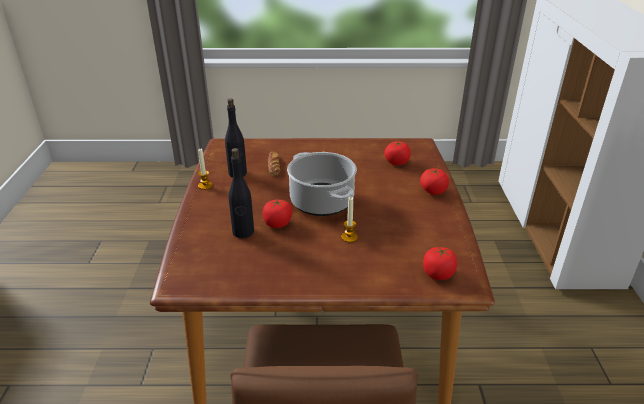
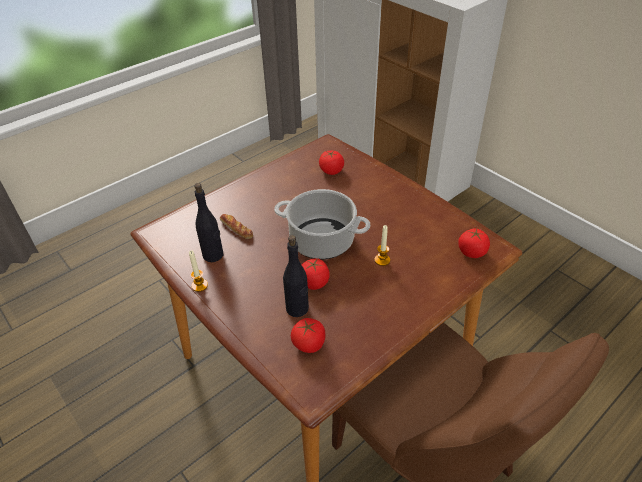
camera: 40 degrees left, 10 degrees up
tomato [420,168,449,195] -> tomato moved to [291,318,325,353]

